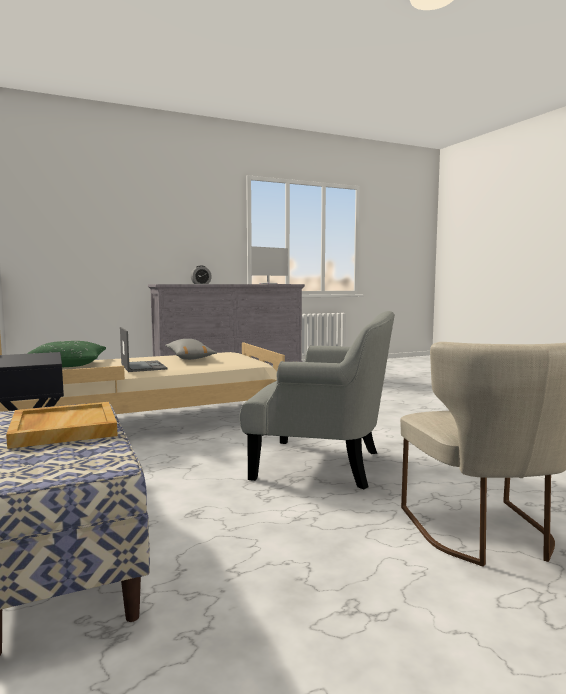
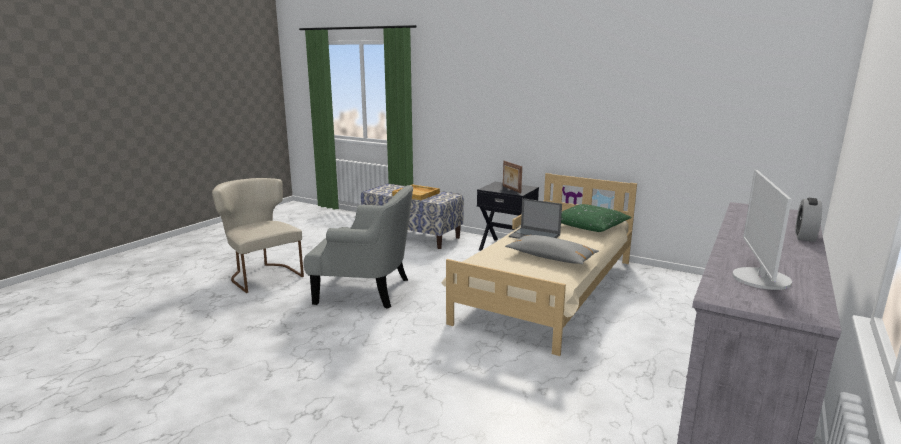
camera: 145 degrees right, 10 degrees up
grey armchair [239,311,395,489] -> grey armchair turned 150 degrees counterclockwise [303,185,413,309]
none -> picture frame [503,161,522,193]

